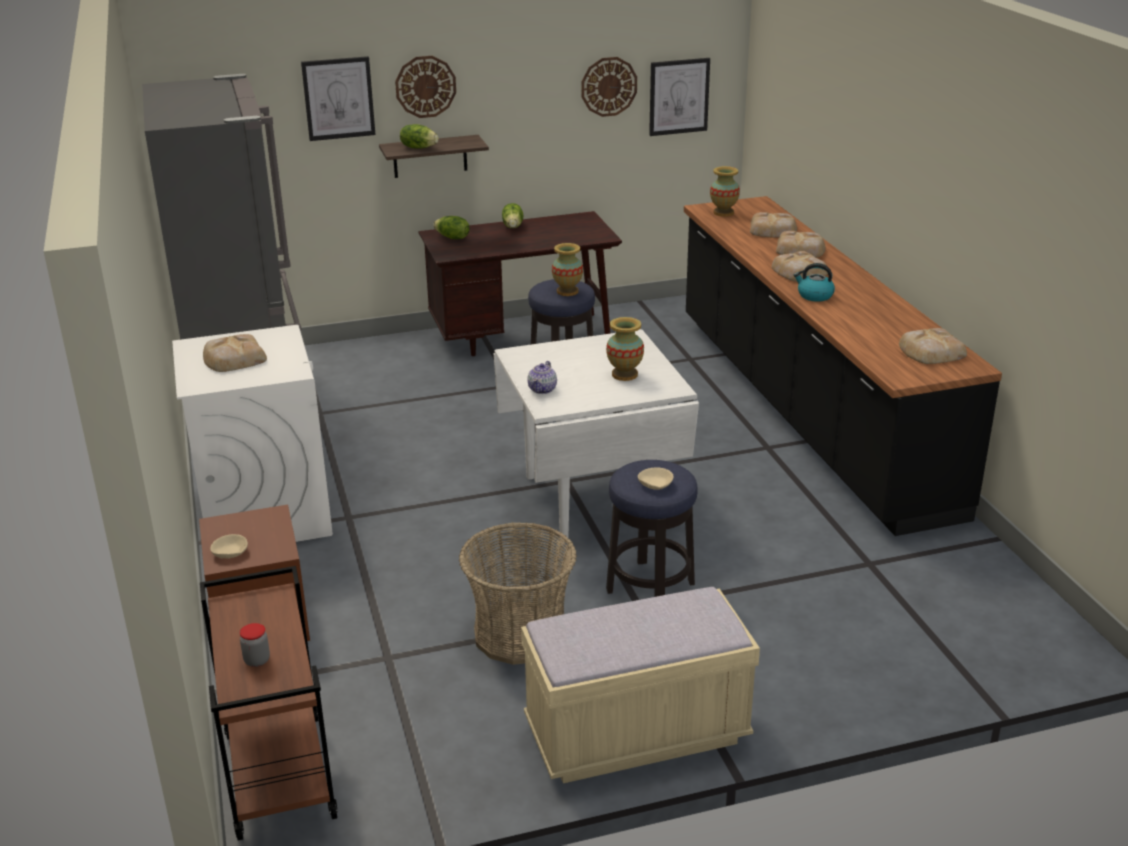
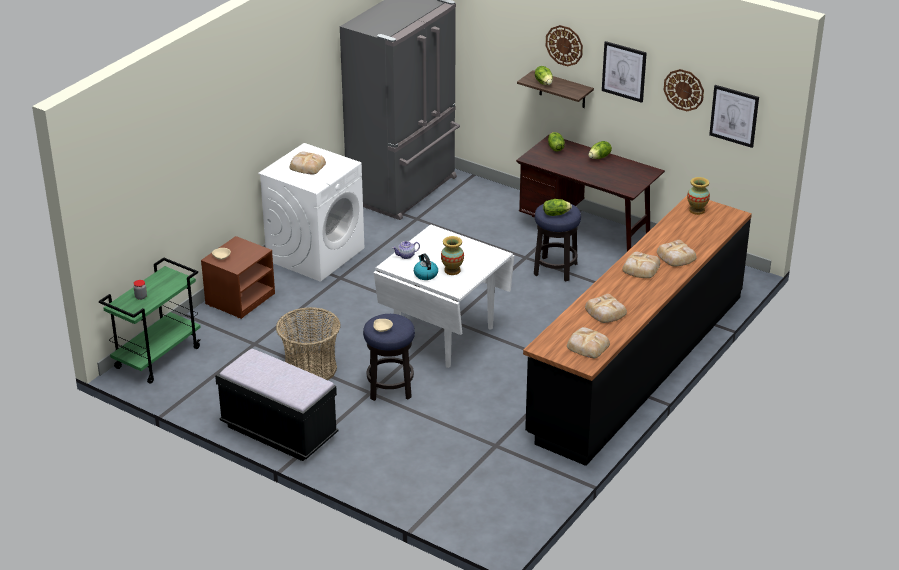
camera: 50 degrees right, 5 degrees up
brown cart [200,566,337,840] -> green cart [99,257,201,384]
picture [301,56,375,141] -> picture moved to [602,41,647,103]
beige bench [521,587,760,783] -> black bench [215,349,339,461]
vase [552,243,583,296] -> lettuce [543,199,572,216]
bread [750,212,797,238] -> bread moved to [585,294,627,323]
kettle [794,263,835,302] -> kettle moved to [414,253,438,280]

